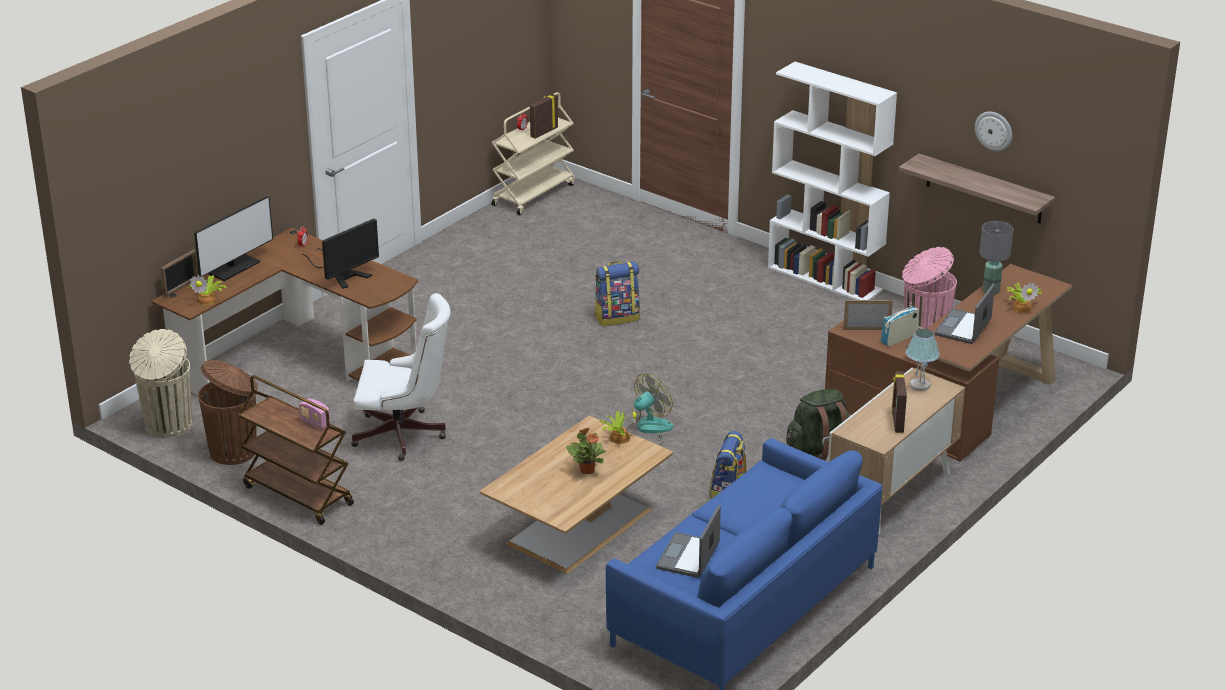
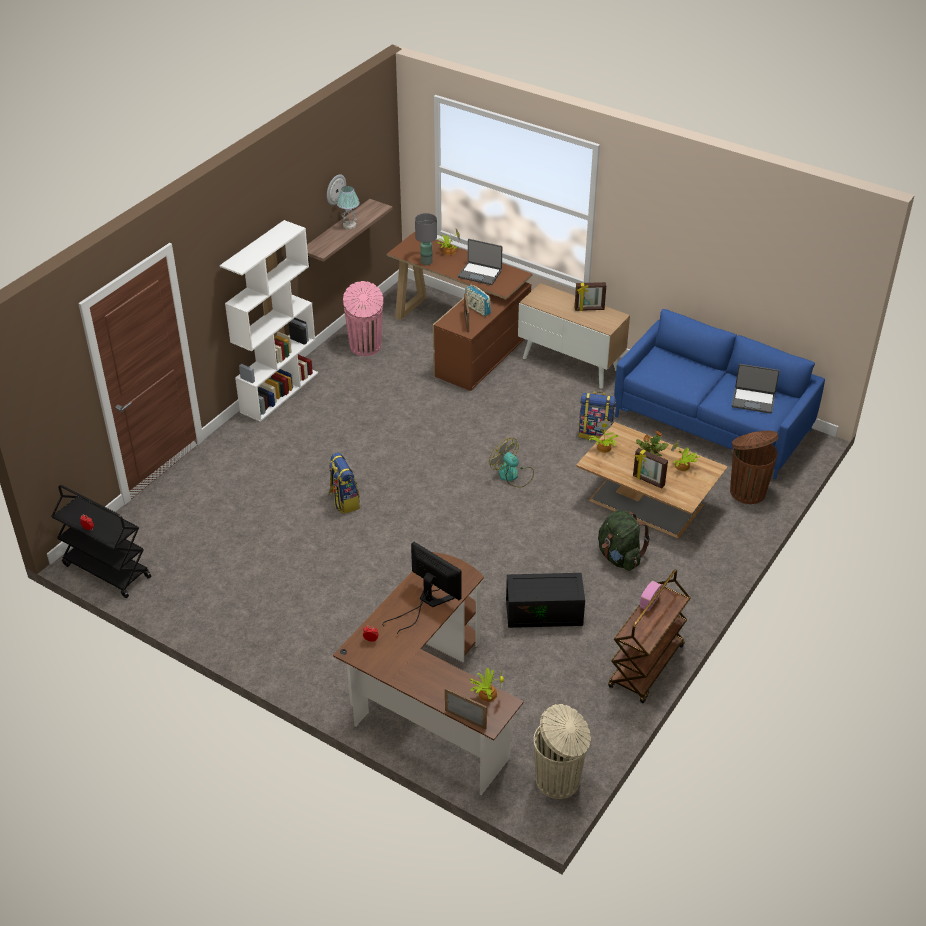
camera: 95 degrees left, 10 degrees up
monitor [194,196,273,281] -> none
brown trash can [198,360,258,465] -> brown trash can moved to [730,430,779,504]
white office chair [351,293,451,461] -> black storage box [506,573,585,628]
beige cart [492,92,575,215] -> black cart [51,485,151,598]
picture frame [530,94,558,139] -> picture frame moved to [633,448,668,489]
green backpack [786,389,850,460] -> green backpack moved to [598,510,650,571]
table lamp [906,329,939,391] -> table lamp moved to [337,186,360,229]
none -> potted plant [671,439,700,471]

